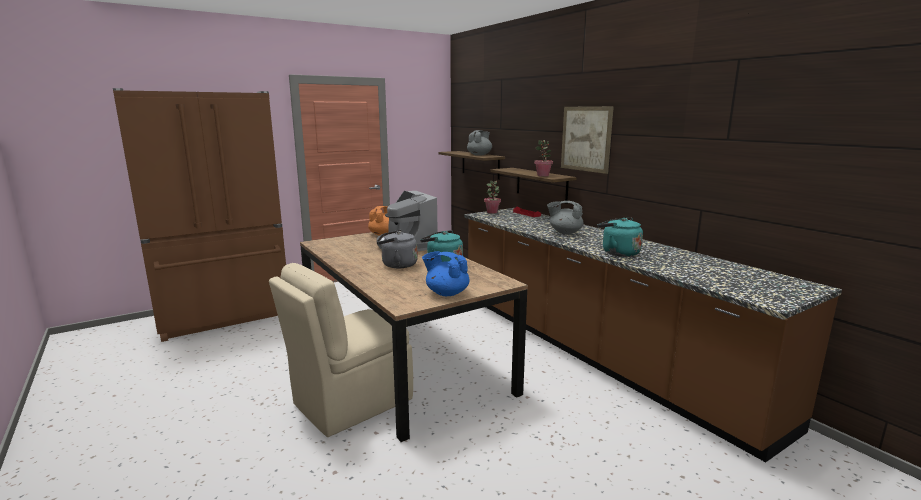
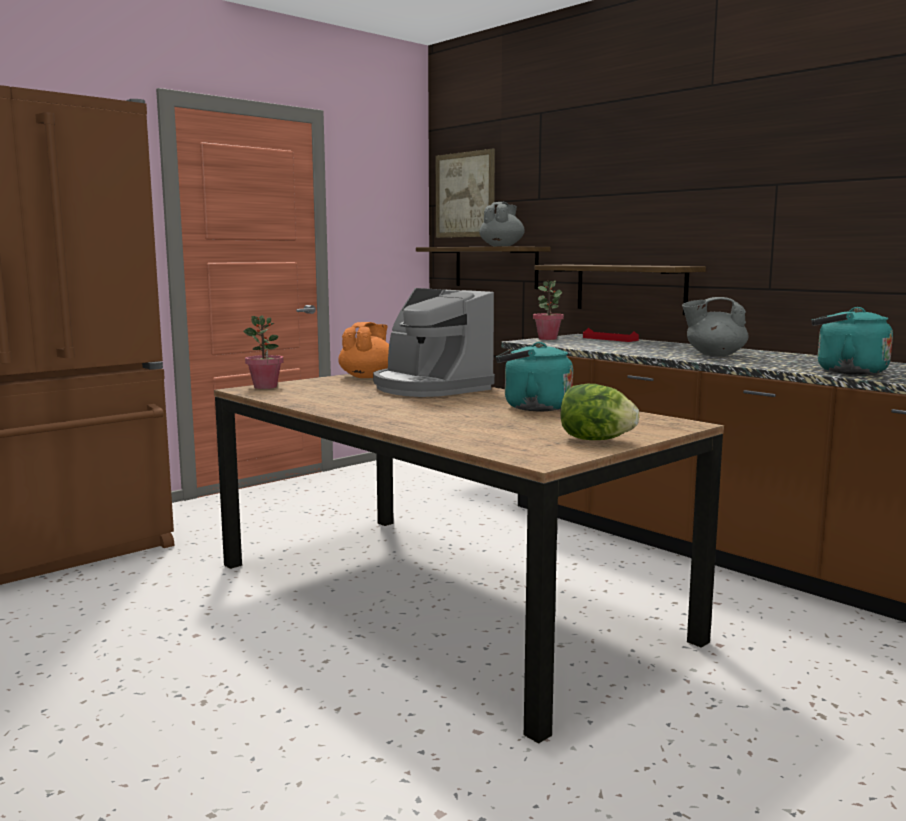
camera: 10 degrees left, 5 degrees down
beige chair [269,263,413,437] -> none
grey kettle [376,230,418,268] -> none
blue teapot [422,251,469,296] -> lettuce [560,384,639,440]
potted plant [534,140,553,177] -> potted plant moved to [243,315,284,389]
picture [561,106,614,174] -> picture moved to [436,149,495,238]

